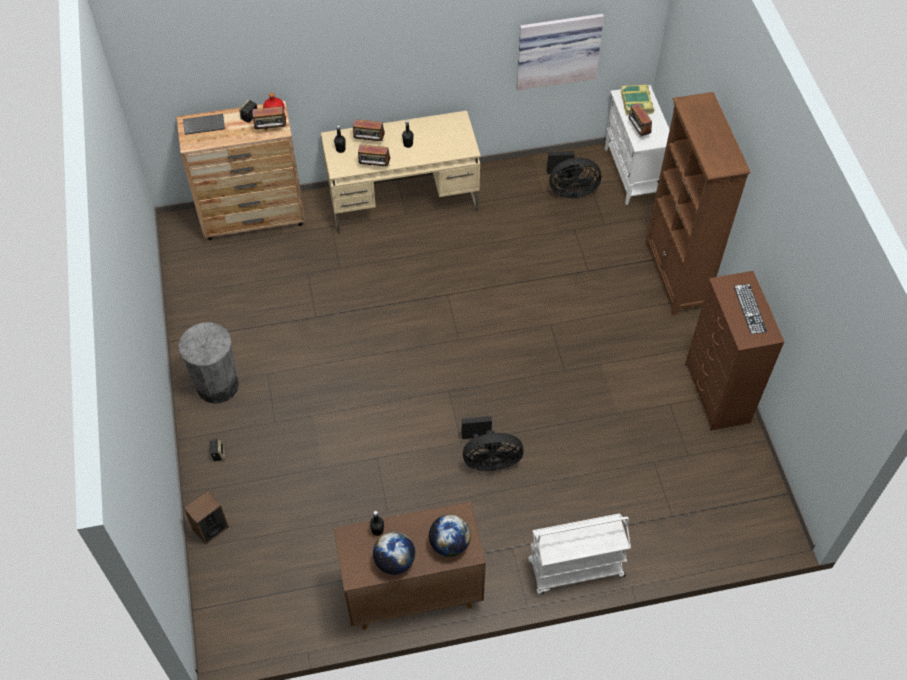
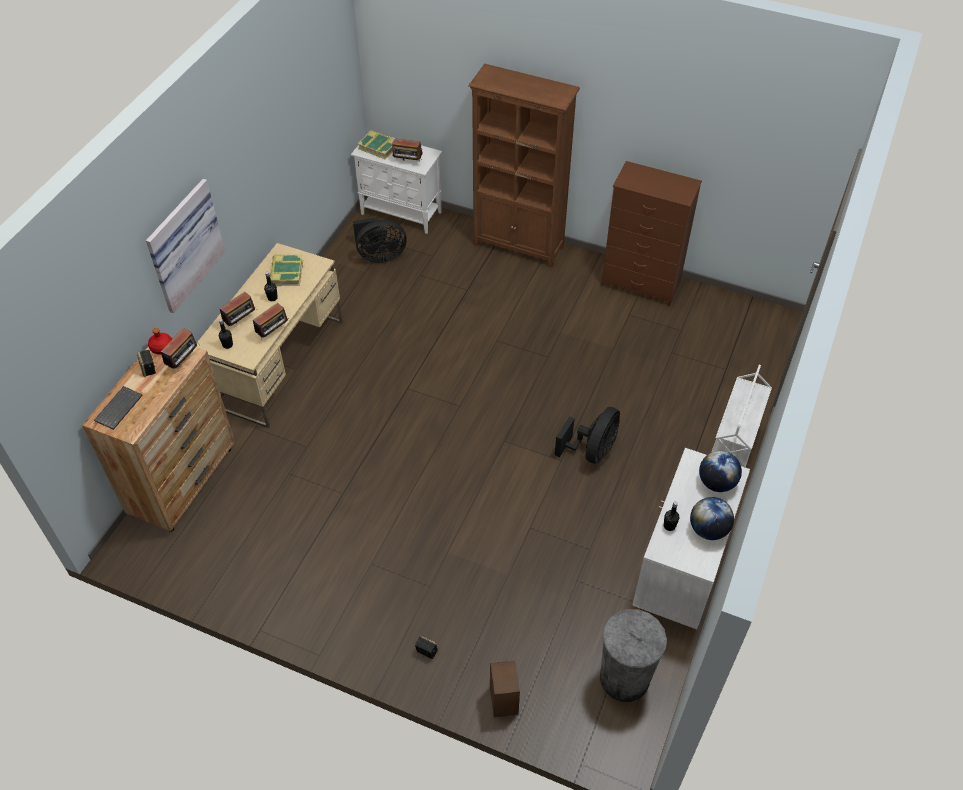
camera: 55 degrees left, 5 degrees down
grey trash can [178,322,239,404] -> grey trash can moved to [600,609,667,702]
brown cabinet [334,502,486,630] -> white cabinet [632,448,750,630]
picture [516,14,604,90] -> picture moved to [146,179,225,313]
black fan [547,151,601,198] -> black fan turned 45 degrees clockwise [353,217,407,263]
keyboard [734,284,767,334] -> none
none -> book [270,255,303,286]

